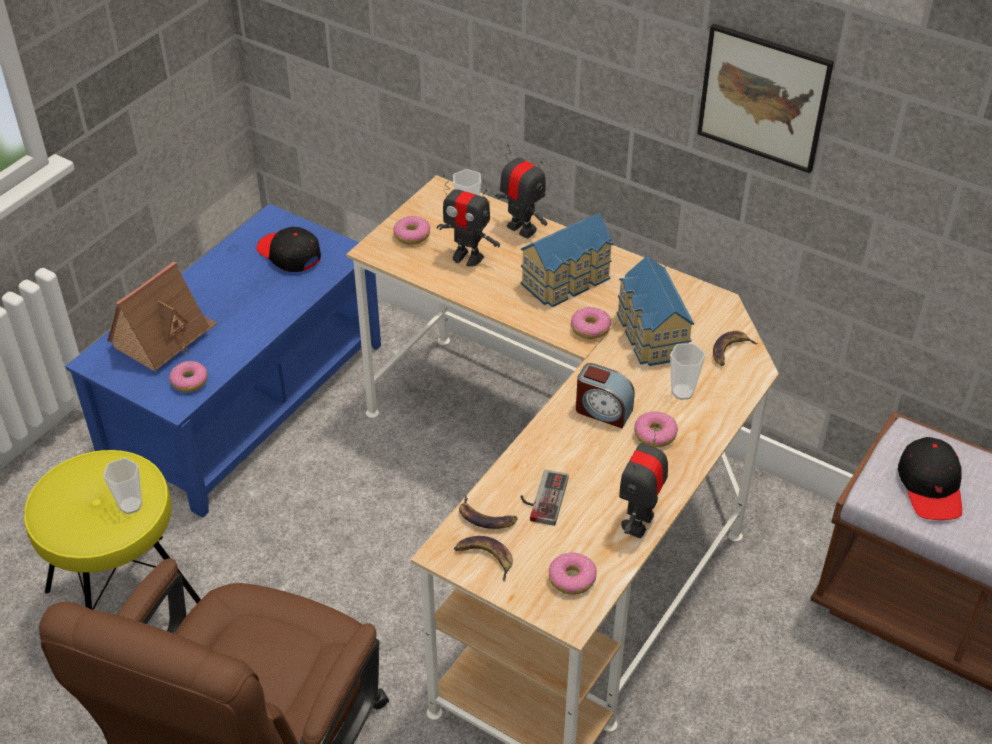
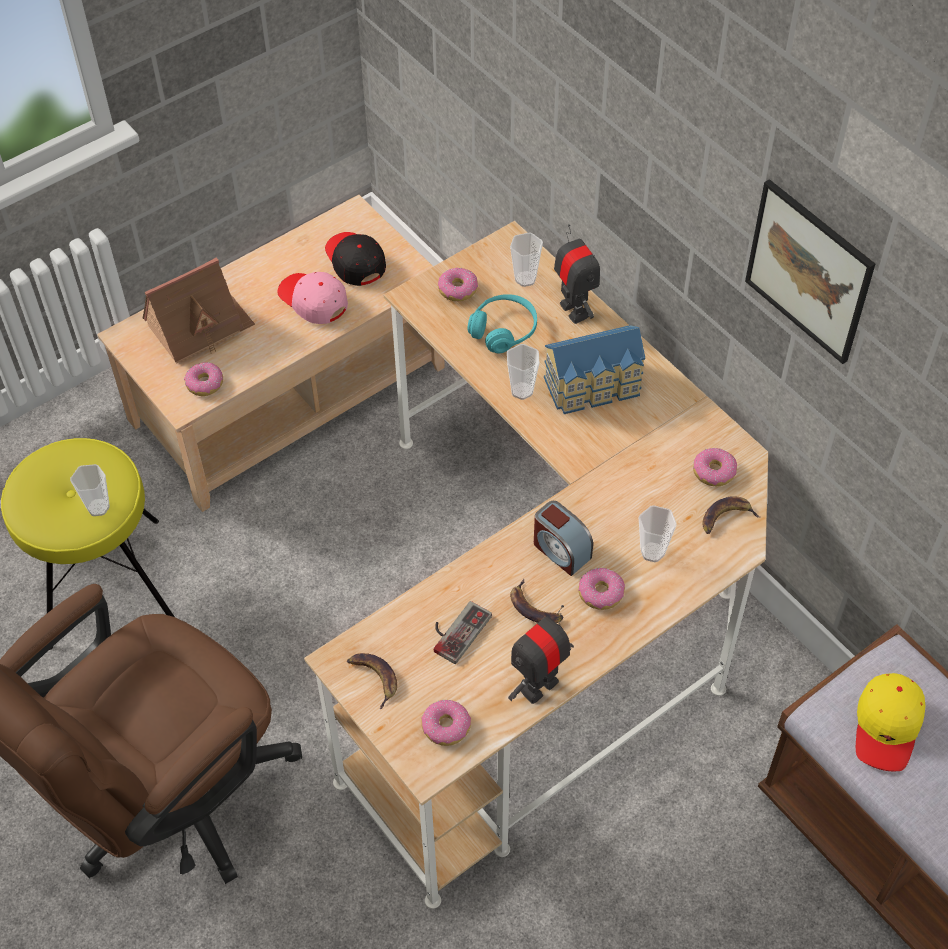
camera: 20 degrees right, 10 degrees up
blue coffee table [65,204,381,518] -> beige coffee table [97,195,445,512]
toy robot [437,175,500,267] -> turquoise headphones [467,294,537,353]
banana [459,496,517,529] -> banana moved to [510,578,564,623]
donut [571,307,611,339] -> donut moved to [693,448,737,486]
toy house [617,256,694,366] -> none
black cap [898,437,962,520] -> yellow cap [856,673,925,771]
none -> pink cap [277,272,348,324]
none -> cup [507,344,539,400]

